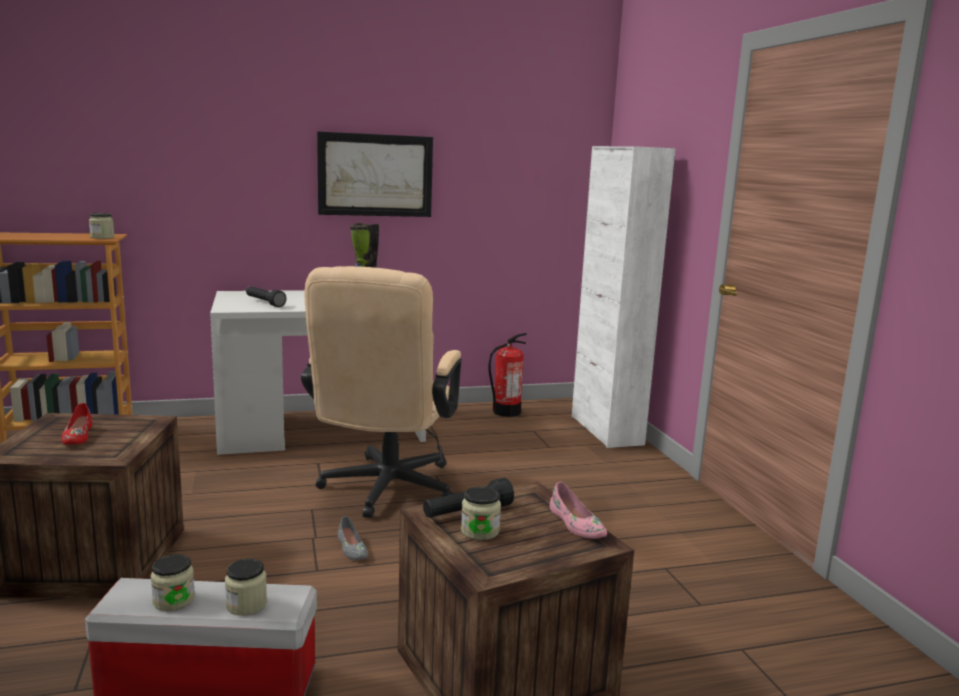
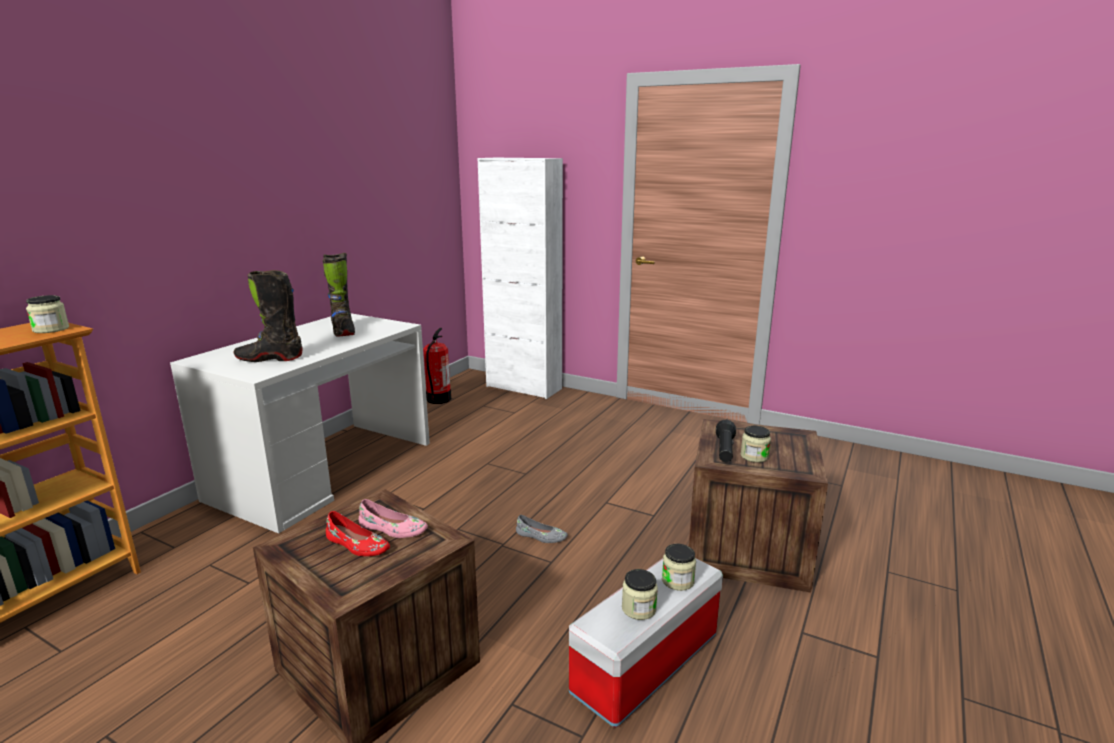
camera: 45 degrees left, 5 degrees up
black flashlight [246,286,287,307] -> black boot [233,270,303,362]
beige office chair [301,266,462,518] -> none
picture [317,131,433,217] -> none
pink shoe [550,482,607,539] -> pink shoe moved to [359,499,428,538]

